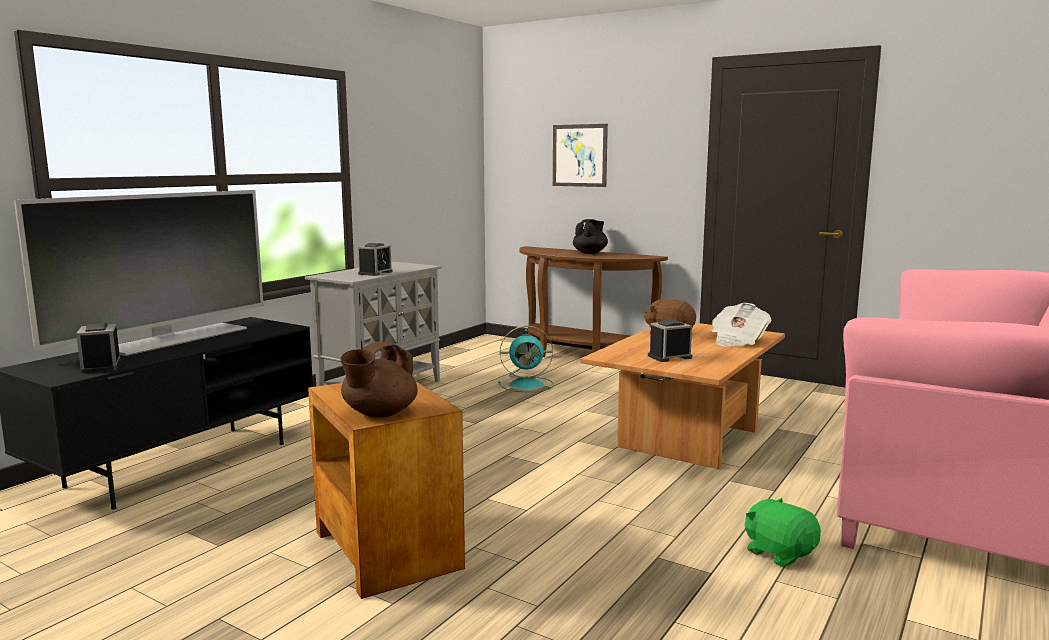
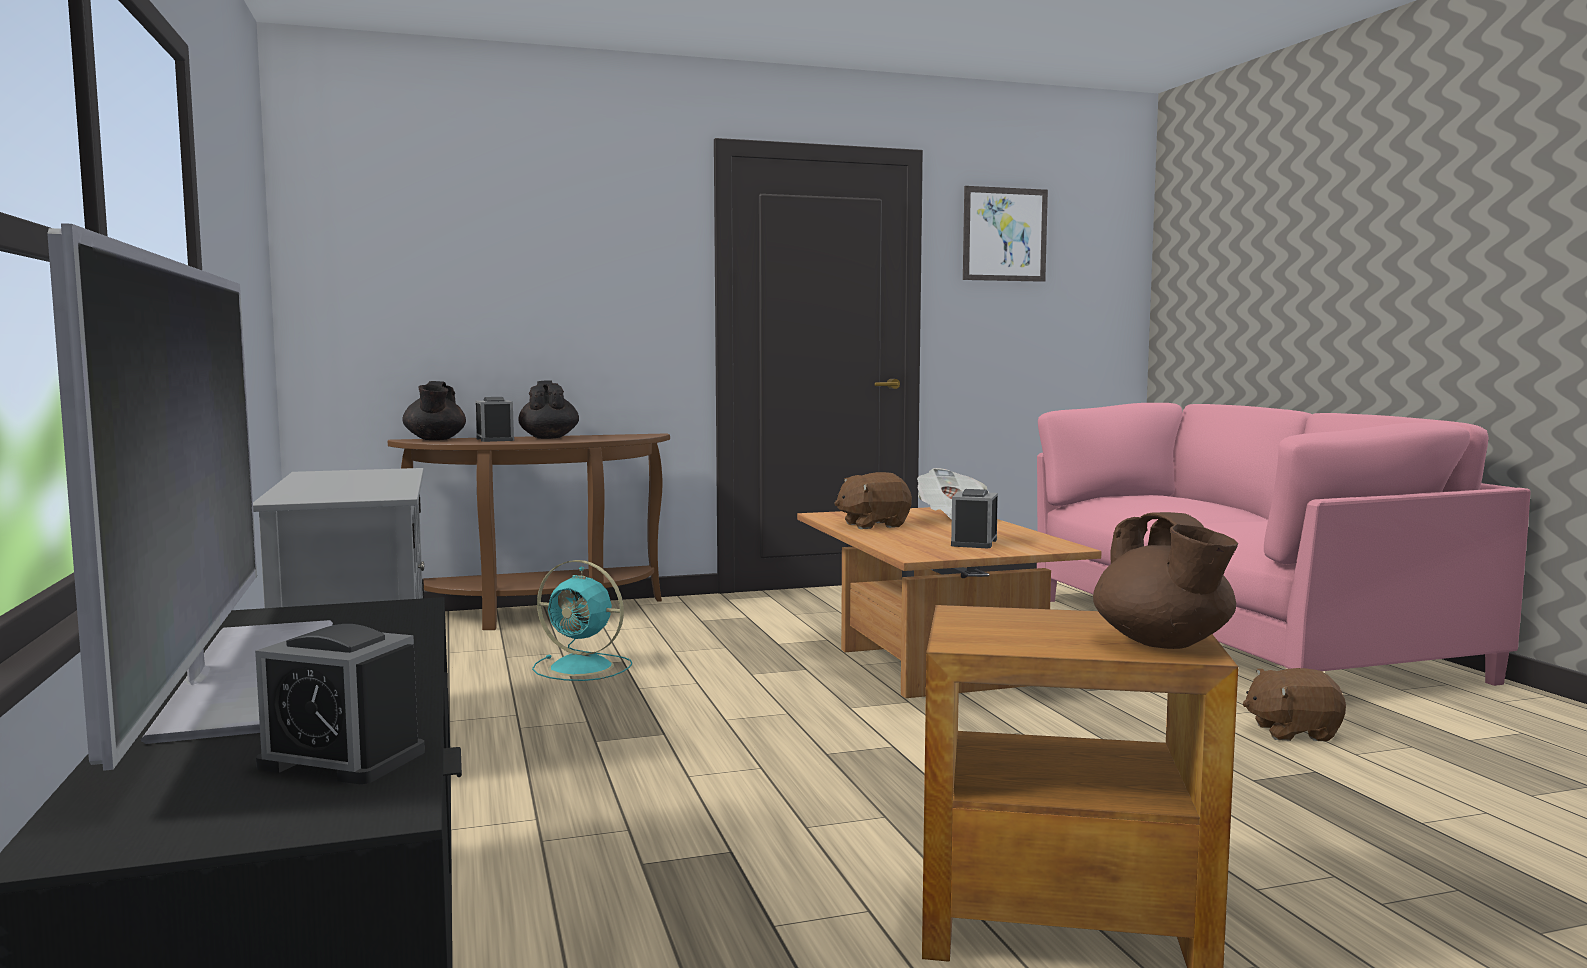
camera: 50 degrees left, 5 degrees down
alarm clock [358,243,392,276] -> alarm clock moved to [475,397,514,442]
turquoise fan [498,326,554,392] -> turquoise fan turned 75 degrees clockwise [532,560,632,681]
picture [553,124,608,187] -> picture moved to [963,186,1048,282]
green plush toy [745,498,821,567] -> brown plush toy [1243,668,1346,742]
none -> black teapot [402,381,466,440]

